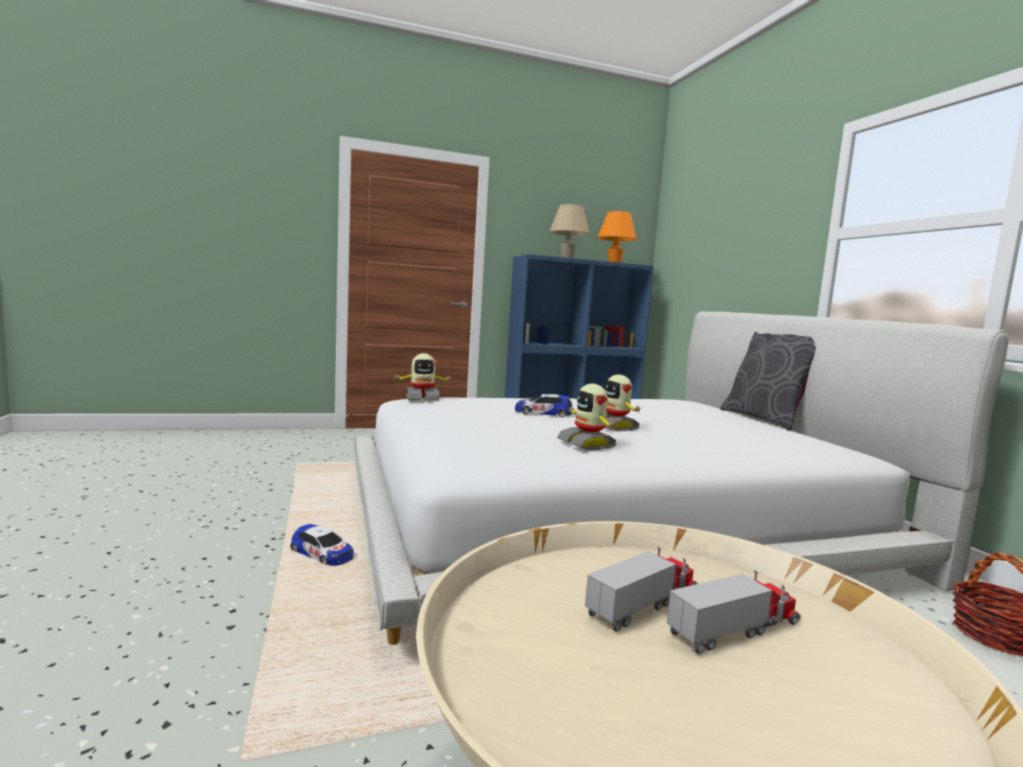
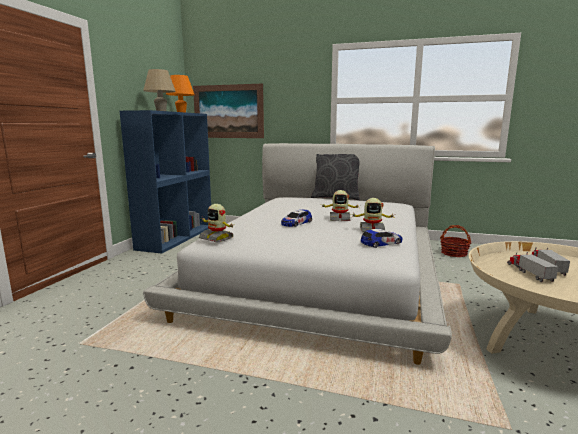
camera: 55 degrees left, 5 degrees up
toy car [290,524,354,566] -> toy car moved to [361,229,402,248]
toy robot [393,353,453,400] -> toy robot turned 105 degrees clockwise [199,204,235,242]
none -> picture [193,84,264,138]

